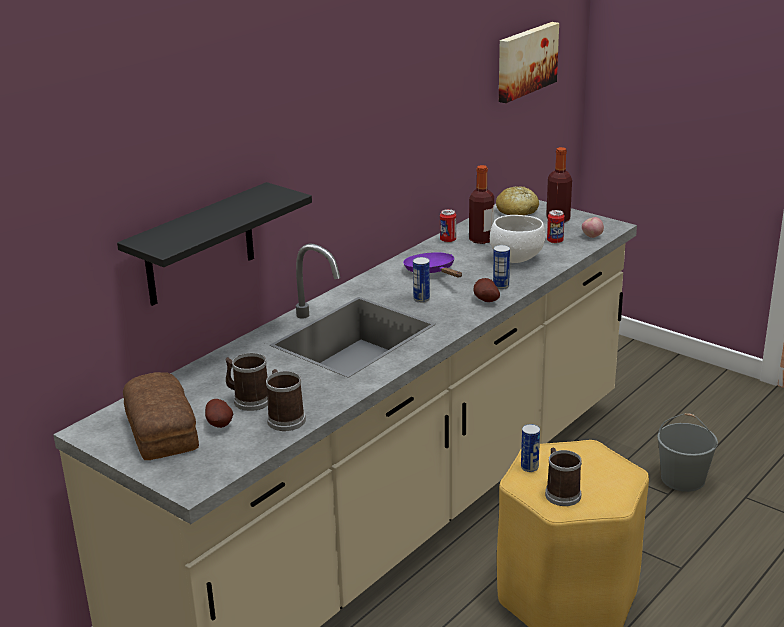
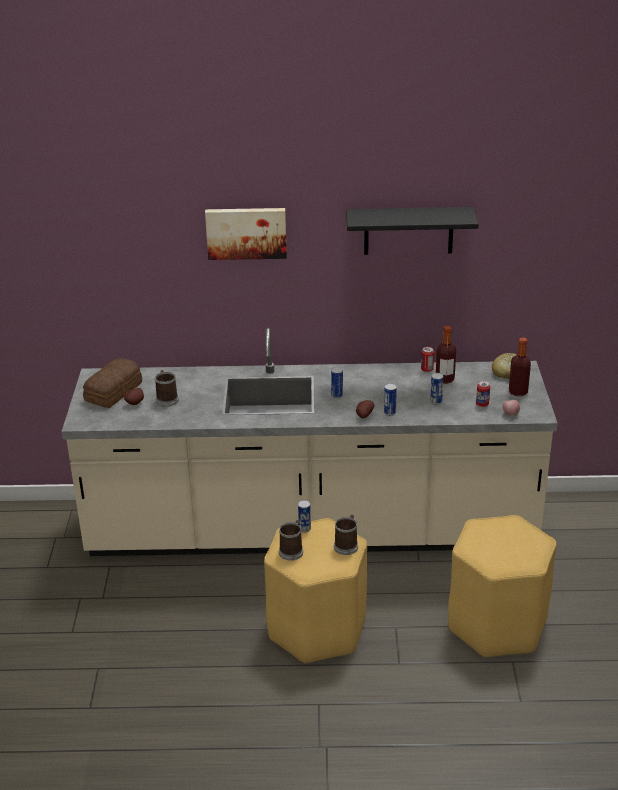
camera: 50 degrees right, 5 degrees up
black shelf [117,182,312,306] -> black shelf moved to [346,207,479,255]
mug [266,369,306,431] -> mug moved to [334,515,358,555]
purple frying pan [403,252,462,277] -> none
white bowl [490,215,545,263] -> can [430,373,443,405]
picture [499,22,559,103] -> picture moved to [205,208,287,260]
grey bucket [657,413,718,492] -> yellow stool [448,515,557,658]

